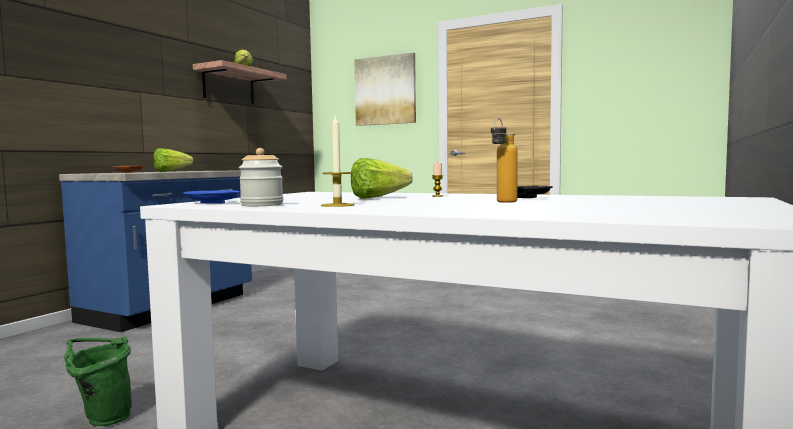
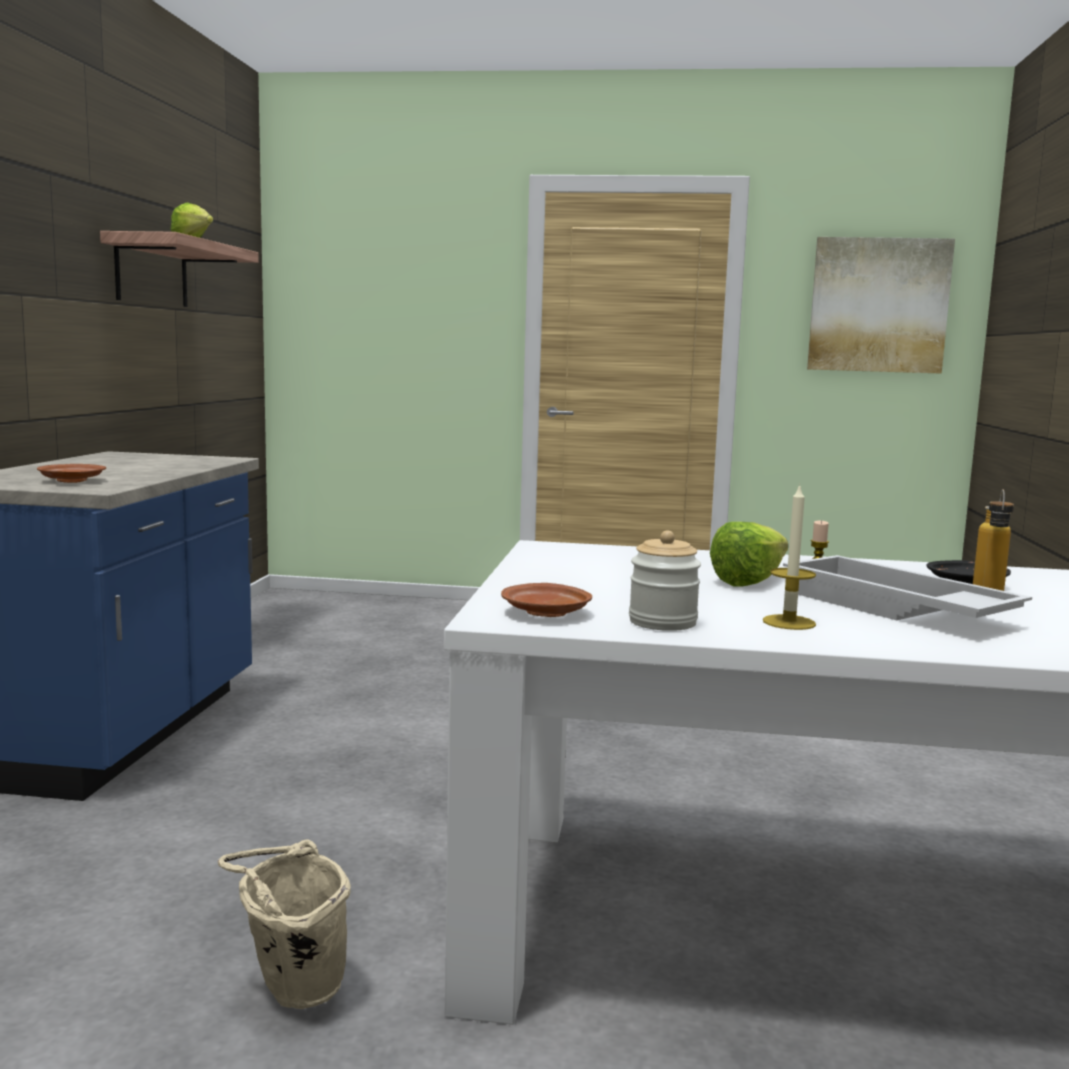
camera: 20 degrees left, 5 degrees up
green bucket [64,337,132,426] -> beige bucket [218,839,351,1009]
lettuce [153,148,194,172] -> none
blue plate [183,190,240,204] -> brown plate [501,583,592,617]
picture [354,52,416,126] -> picture moved to [807,237,955,374]
none -> white tray [783,555,1032,620]

